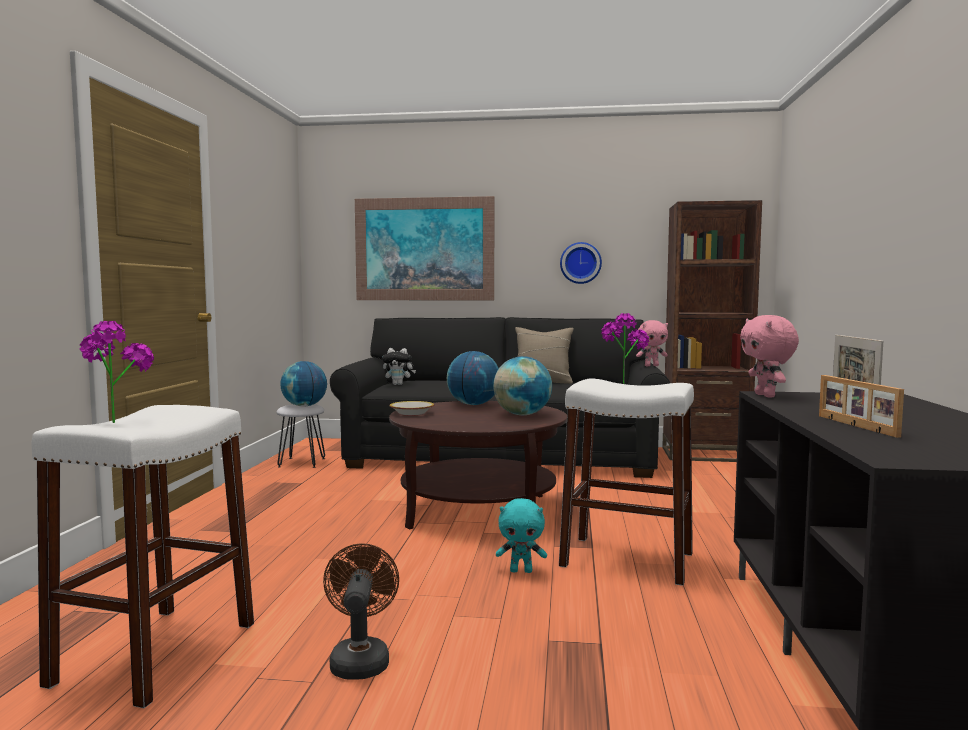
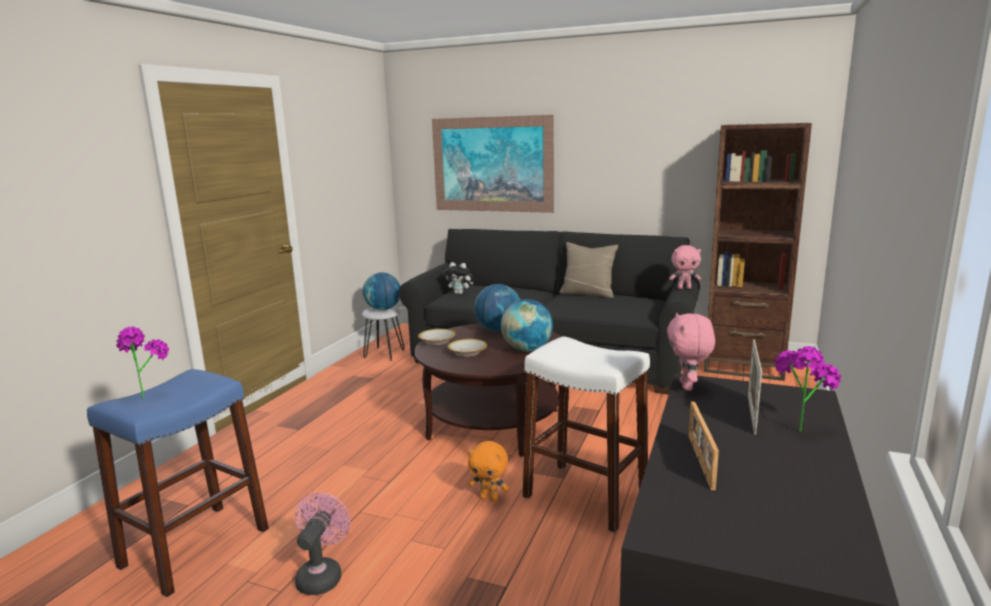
camera: 15 degrees right, 10 degrees up
white stool [31,405,254,708] -> blue stool [87,369,269,597]
brown fan [323,543,399,680] -> pink fan [295,493,350,595]
turquoise plush toy [496,498,547,573] -> orange plush toy [468,441,510,502]
wall clock [560,242,602,284] -> none
potted plant [601,313,649,384] -> potted plant moved to [775,346,841,432]
none -> bowl [447,339,487,357]

